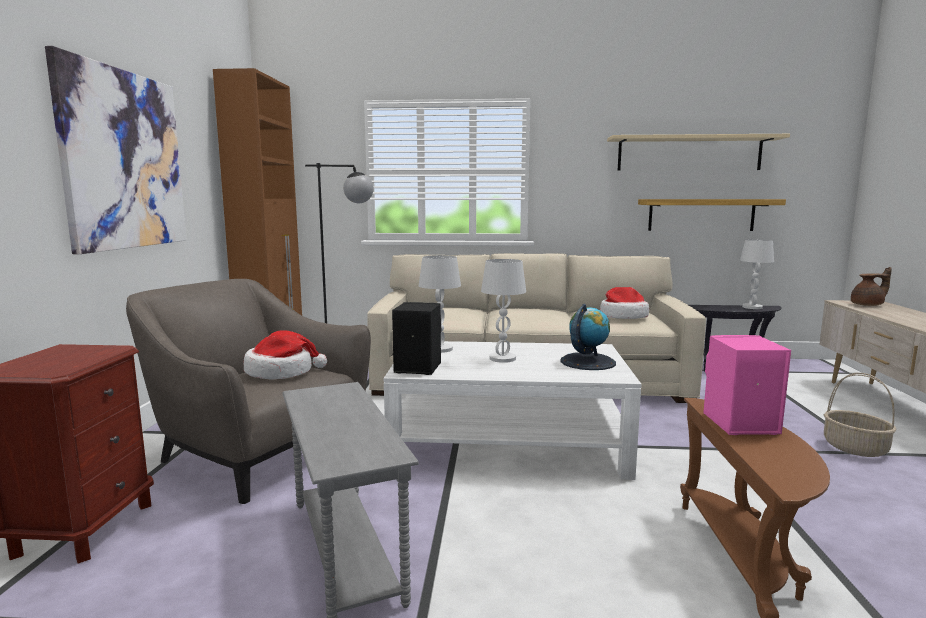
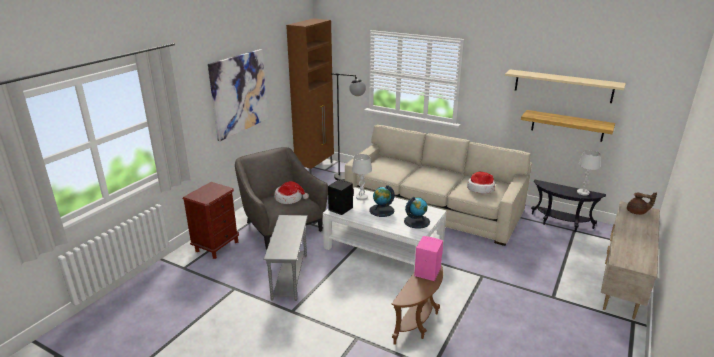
camera: 25 degrees right, 15 degrees up
white table lamp [481,259,526,363] -> globe [369,185,395,217]
basket [824,373,896,457] -> none

